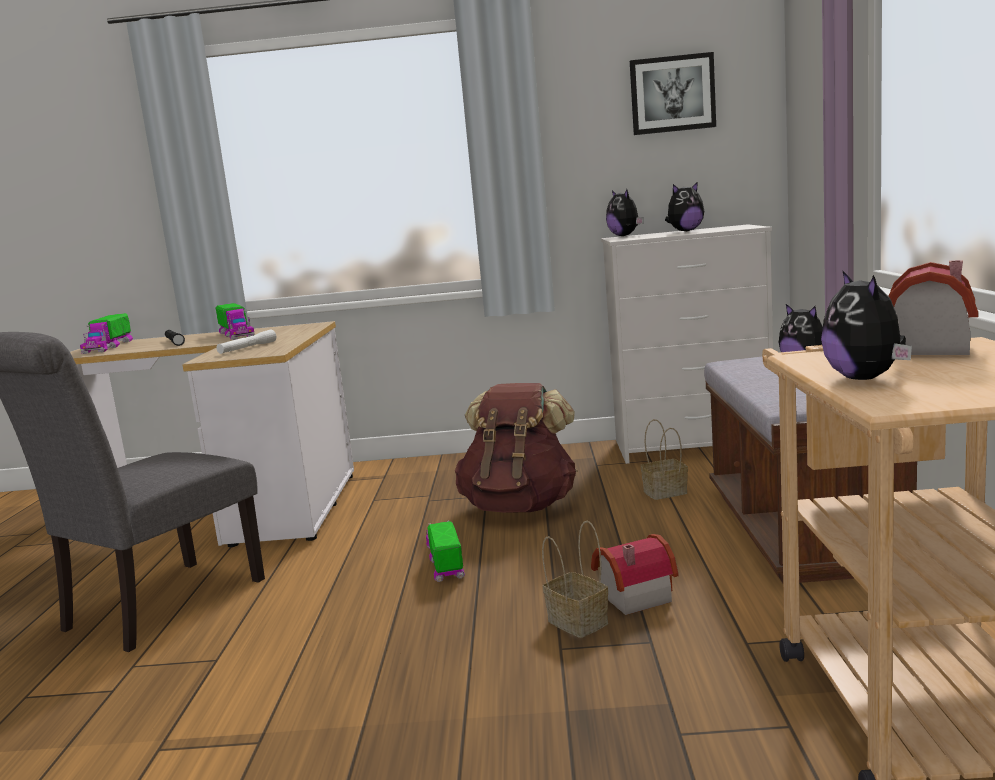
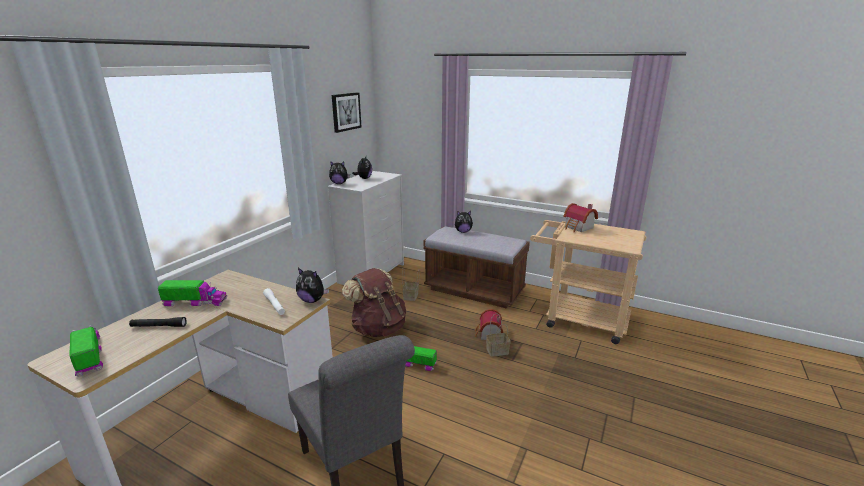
camera: 65 degrees left, 10 degrees up
toy truck [80,313,133,354] -> toy truck turned 150 degrees counterclockwise [70,325,103,377]
plush toy [821,271,912,380] -> plush toy moved to [296,268,329,303]

